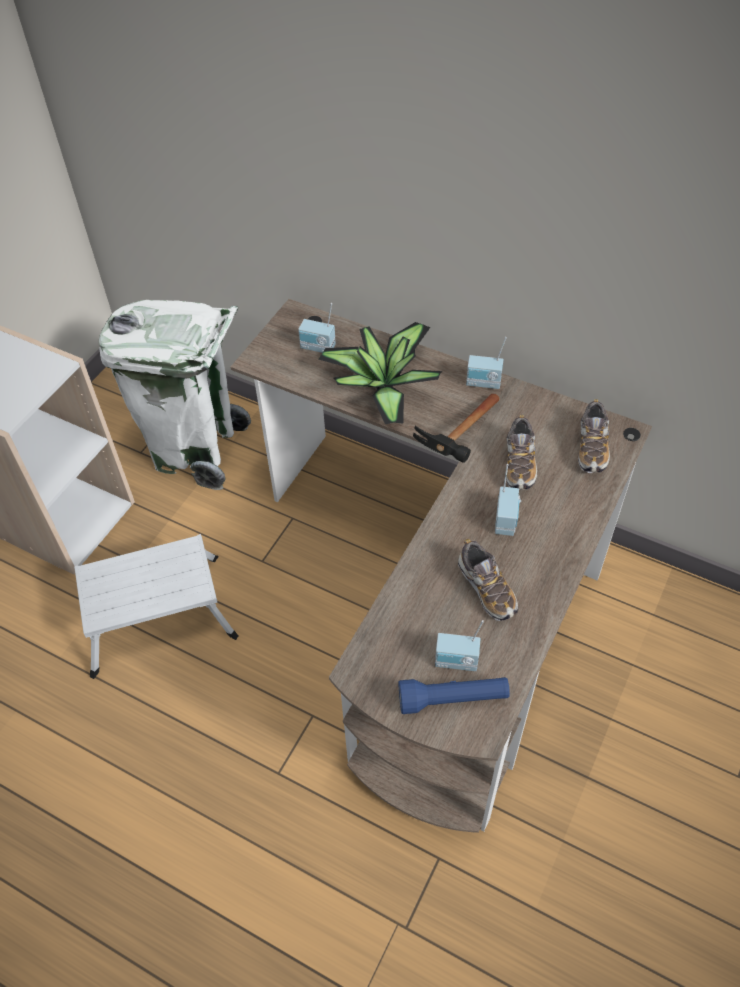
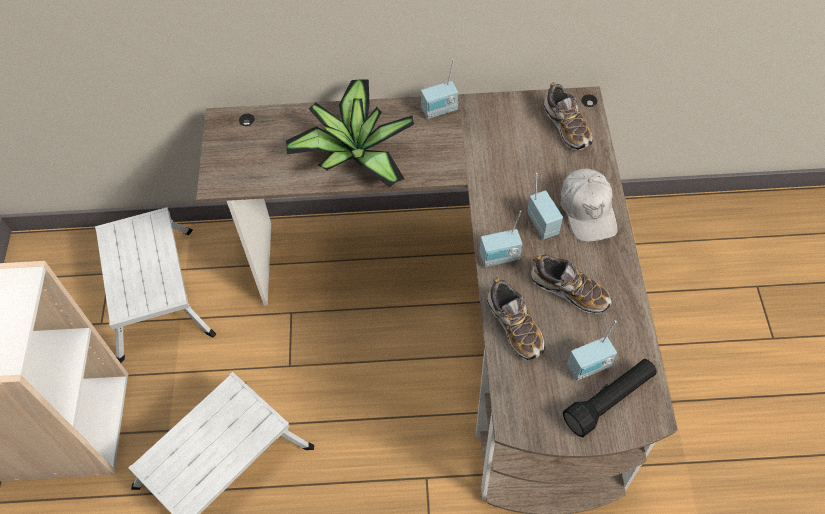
camera: 30 degrees left, 5 degrees up
white trash can [99,300,251,490] -> white step ladder [95,207,216,363]
radio [298,303,336,353] -> radio moved to [480,210,522,267]
blue flashlight [399,677,510,714] -> black flashlight [563,359,657,437]
hammer [413,394,499,463] -> none
shoe [506,415,537,490] -> shoe moved to [487,278,545,360]
none -> white cap [560,168,618,242]

